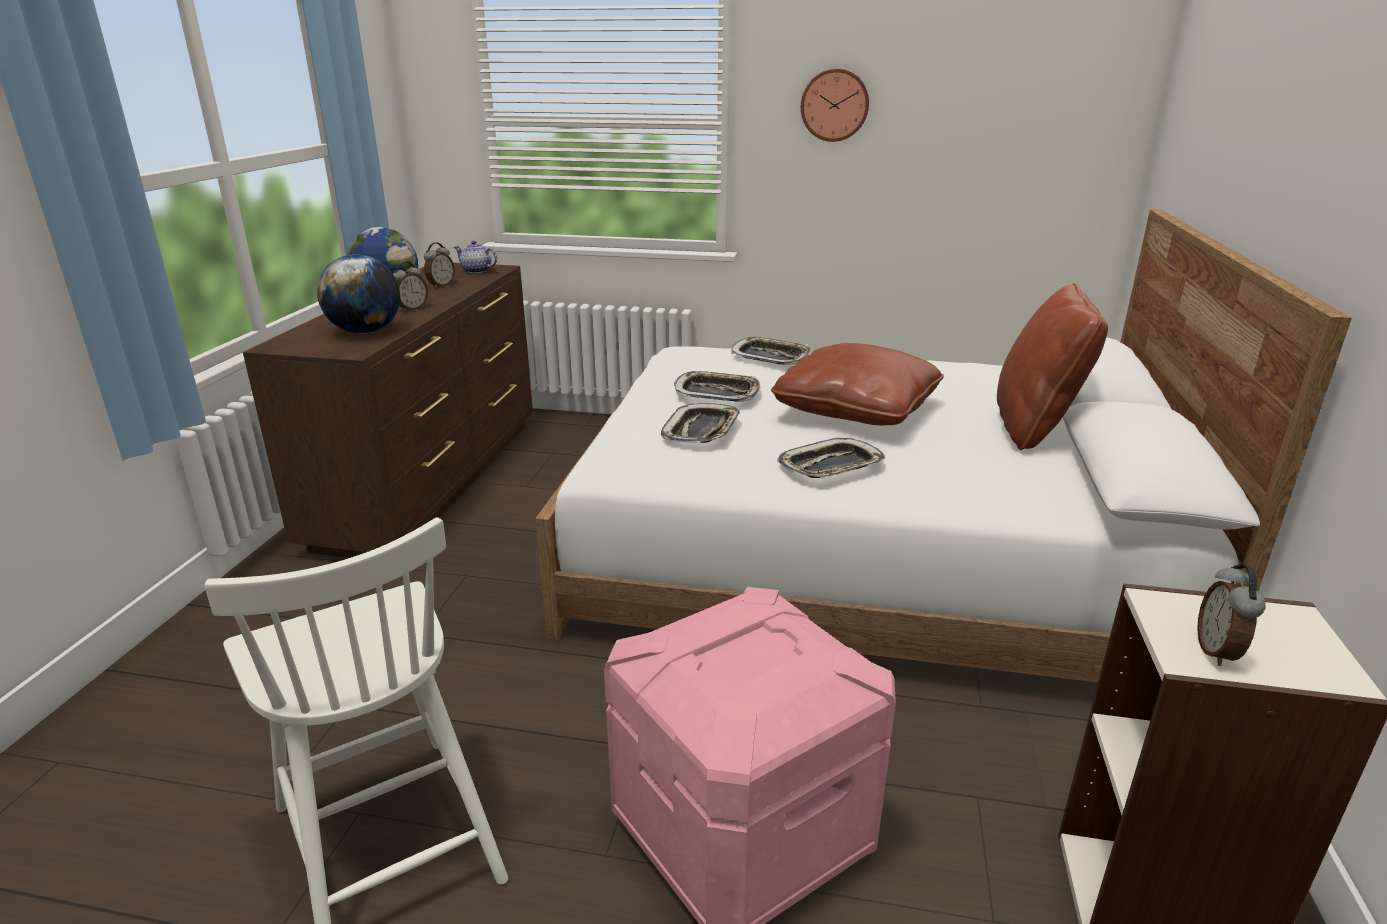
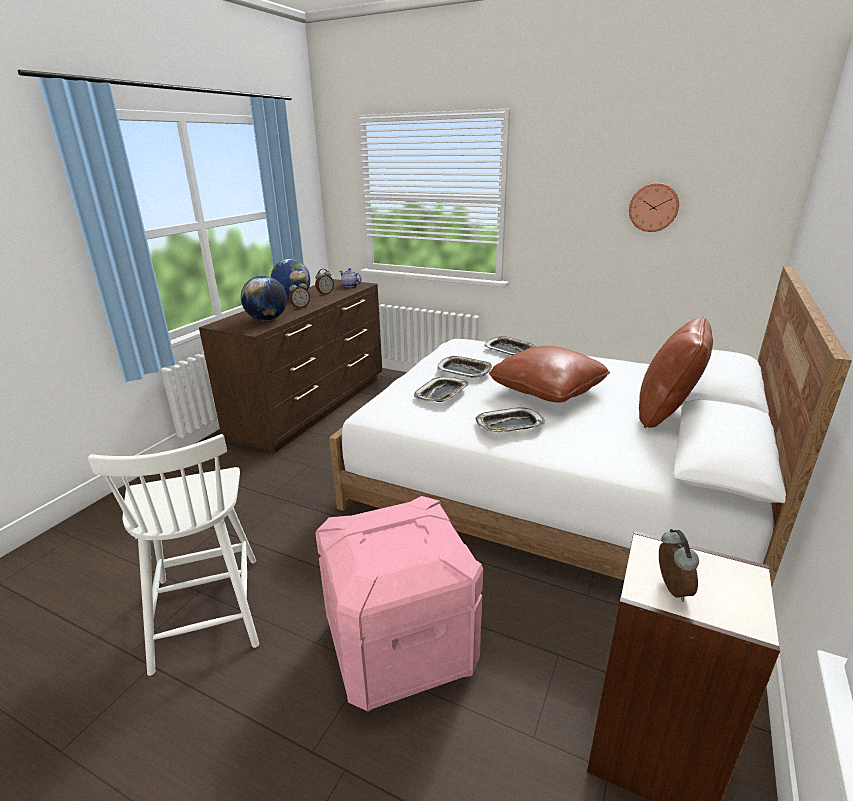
camera: 15 degrees right, 0 degrees up
wall clock [801,68,869,142] -> wall clock moved to [629,183,679,232]
alarm clock [1197,564,1266,666] -> alarm clock turned 150 degrees clockwise [659,529,699,602]

